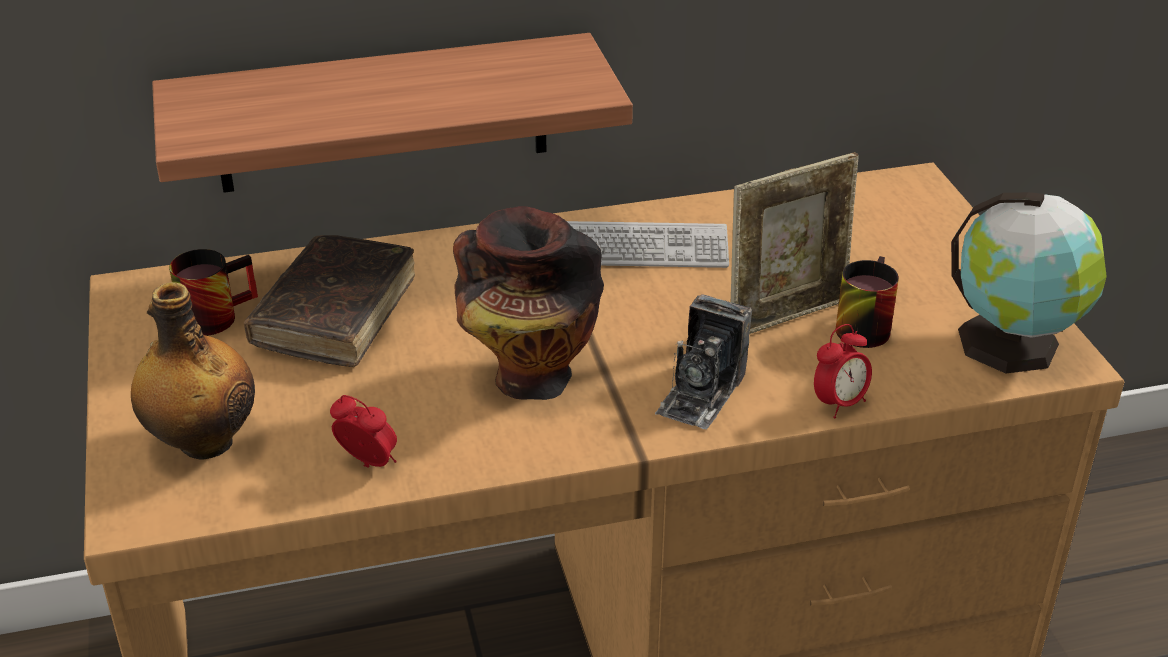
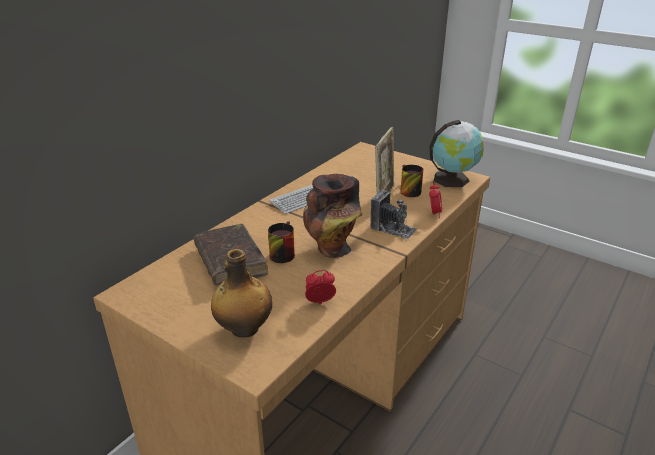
camera: 40 degrees left, 5 degrees down
shelf [152,33,633,193] -> none
mug [169,249,258,336] -> mug moved to [268,221,295,263]
camera [655,294,752,429] -> camera turned 45 degrees counterclockwise [370,190,417,239]

